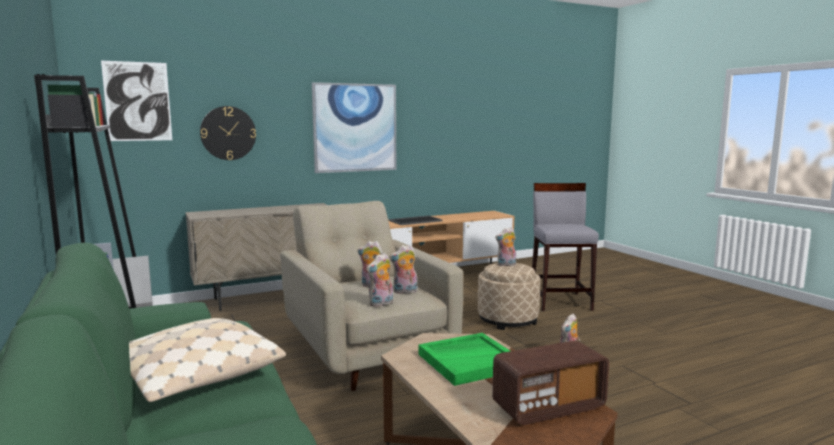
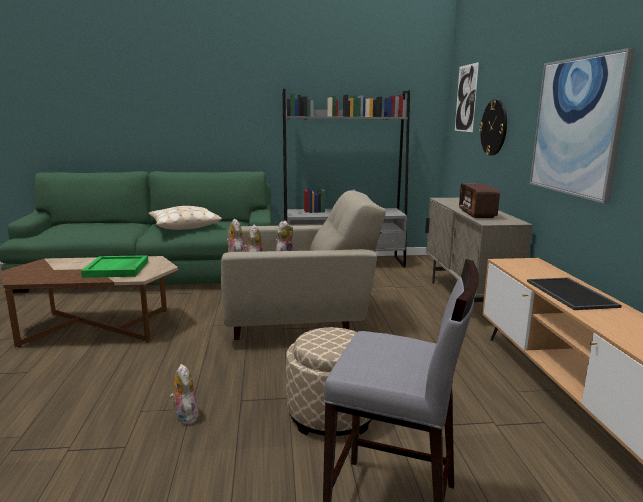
camera: 110 degrees right, 5 degrees up
radio [492,341,609,425] -> radio moved to [459,183,500,218]
plush toy [495,227,516,266] -> none

